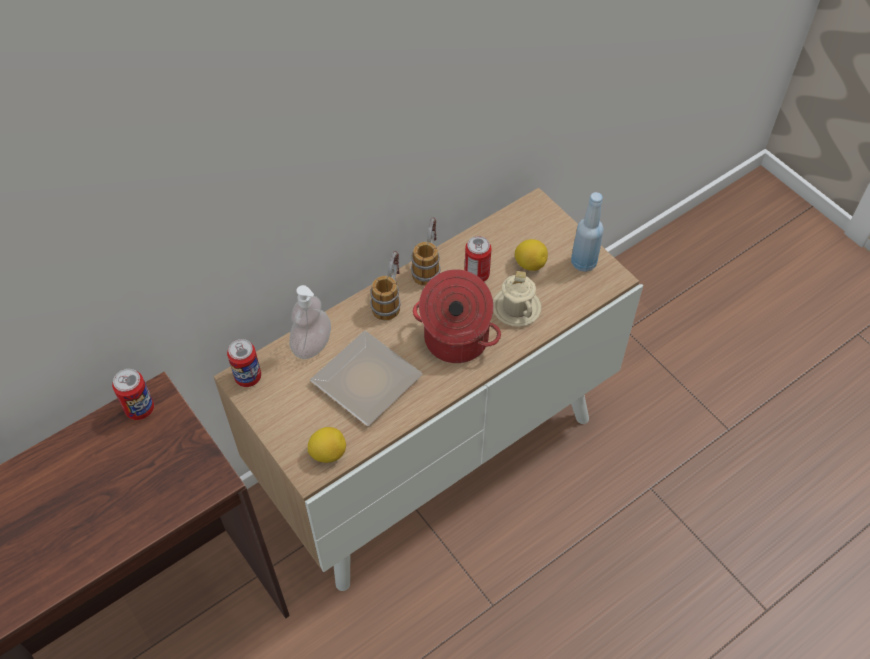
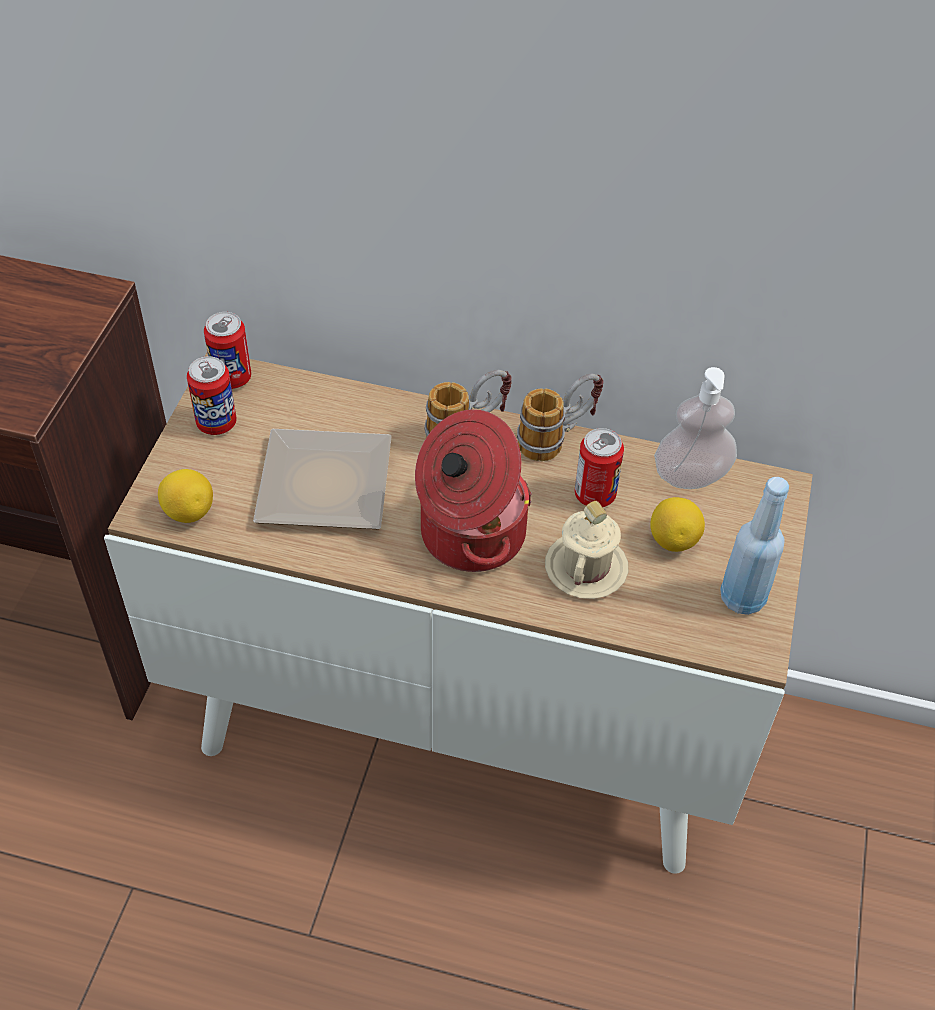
camera: 50 degrees right, 5 degrees down
can [112,369,154,420] -> can moved to [187,356,237,435]
soap dispenser [289,285,331,359] -> soap dispenser moved to [654,367,737,489]

